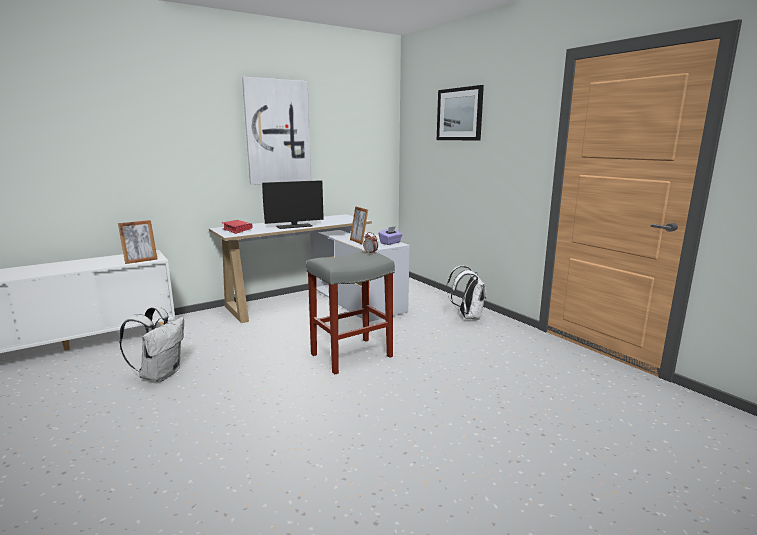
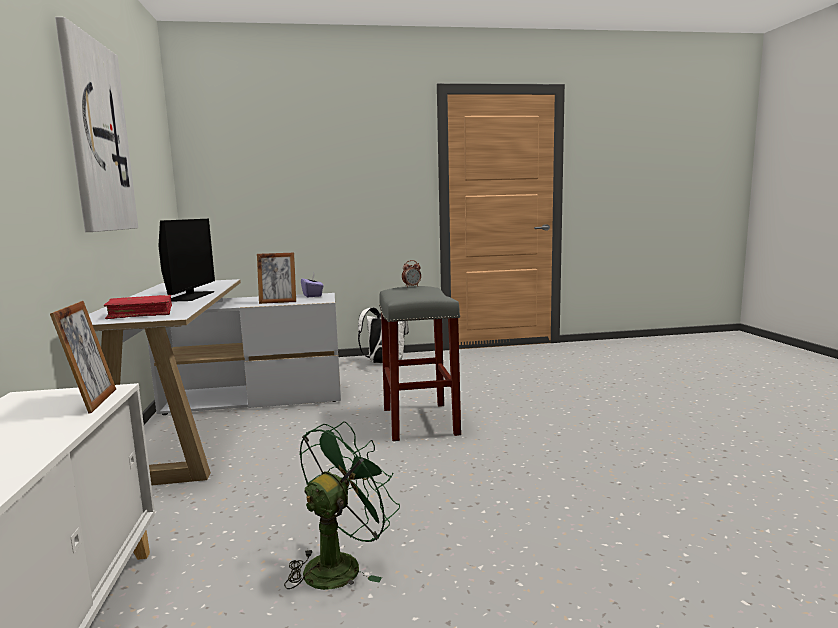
camera: 65 degrees left, 5 degrees down
white backpack [119,306,184,382] -> green fan [284,421,400,590]
picture [437,85,484,141] -> none

